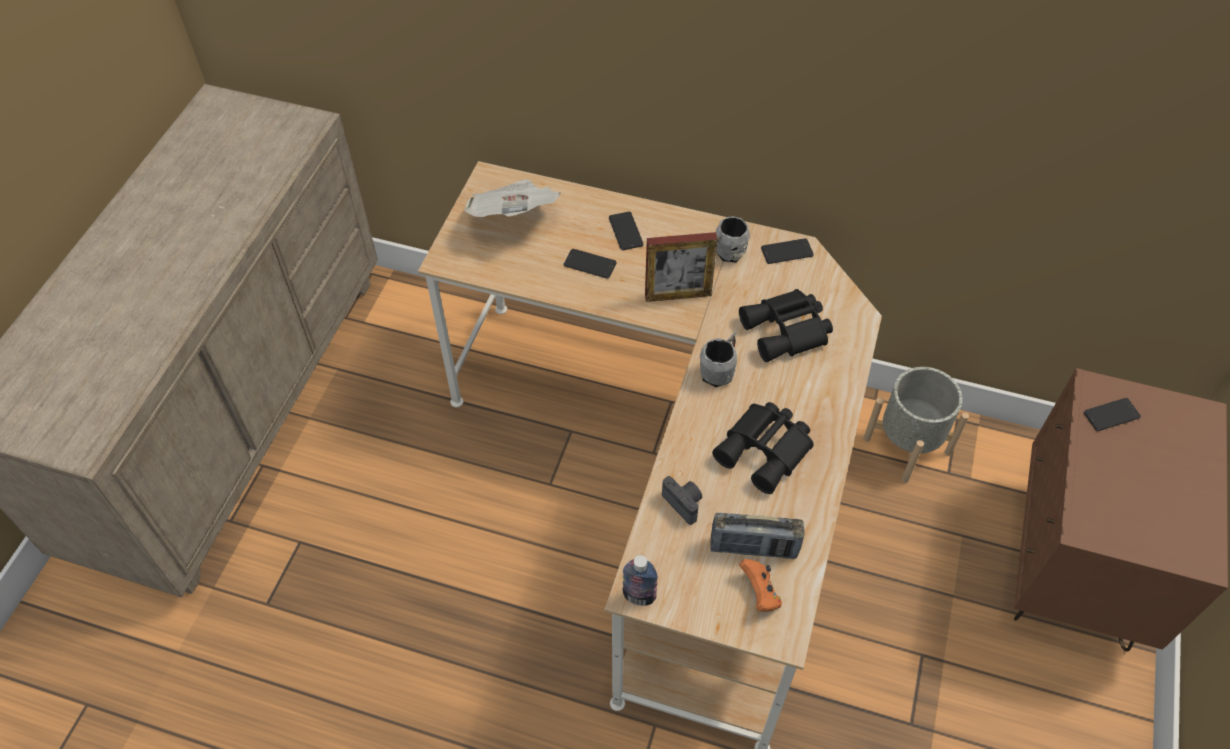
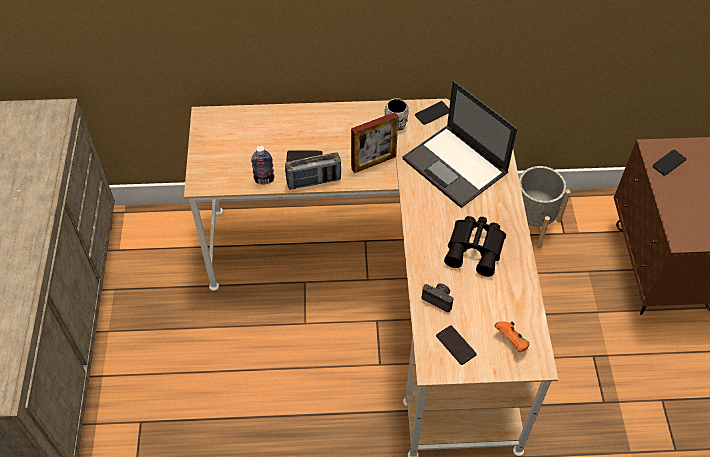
camera: 20 degrees left, 0 degrees up
newspaper [464,179,561,217] -> none
phone [609,212,644,250] -> phone moved to [436,325,477,365]
bottle [622,555,658,606] -> bottle moved to [251,146,275,184]
grey mug [700,332,737,387] -> none
radio [710,513,805,559] -> radio moved to [285,152,341,190]
black binoculars [739,289,833,362] -> laptop [402,81,517,208]

